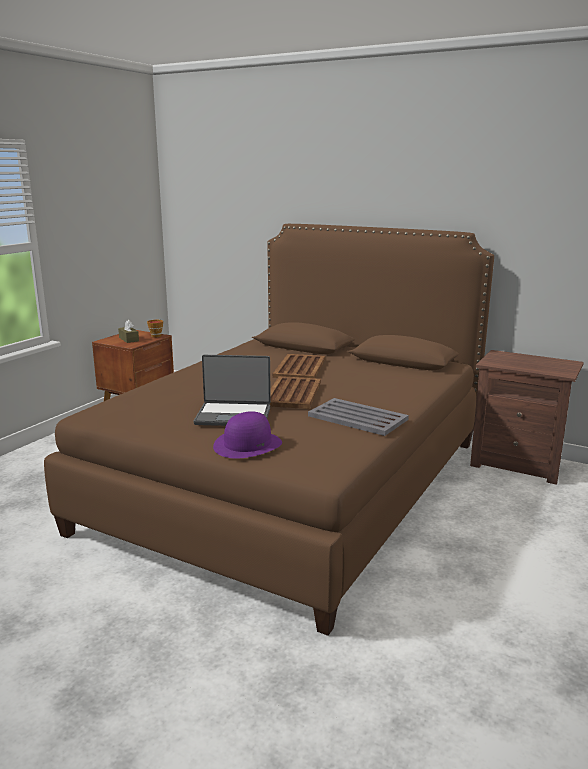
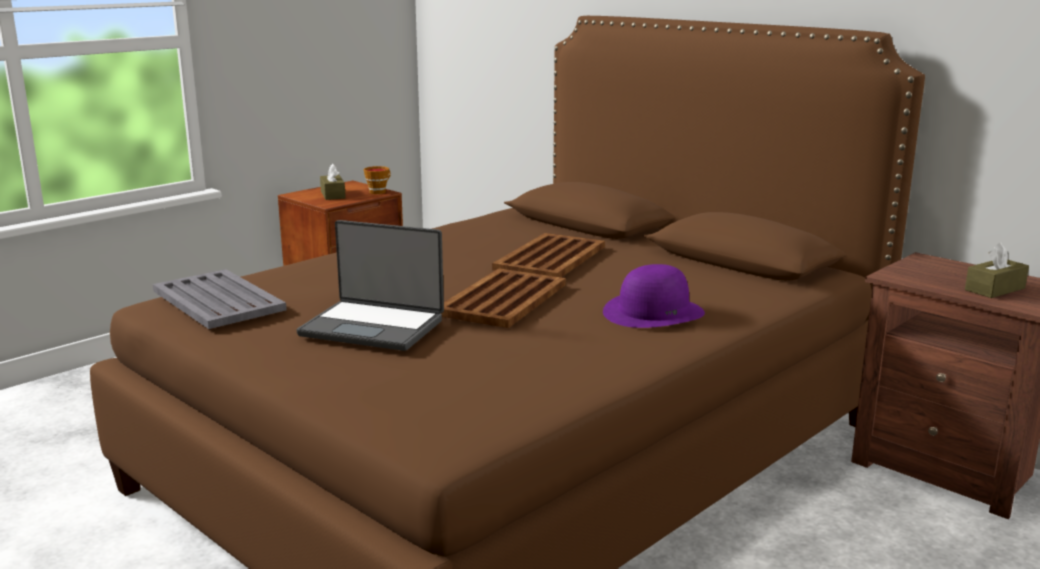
camera: 15 degrees right, 0 degrees up
purple hat [213,411,282,459] -> purple hat moved to [603,264,705,328]
grey tray [308,398,409,436] -> grey tray moved to [153,269,287,329]
none -> brown tissue box [965,243,1029,298]

